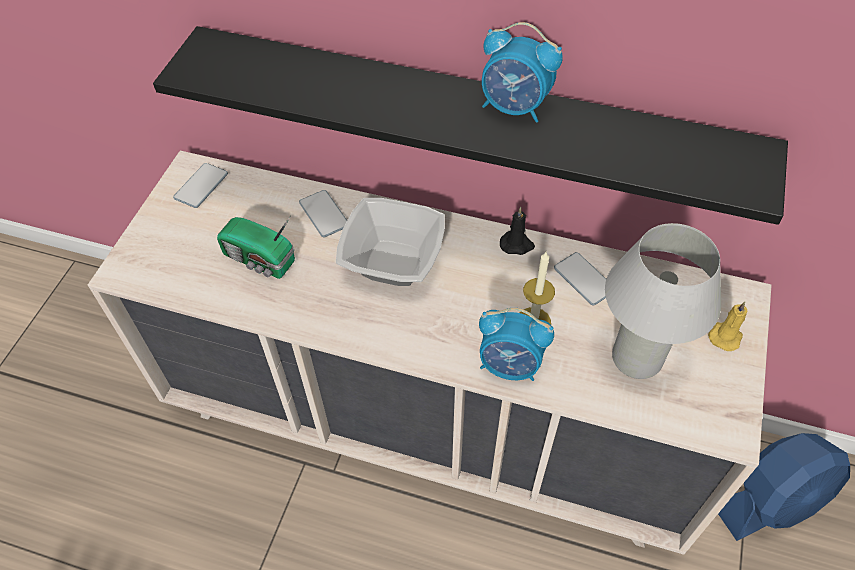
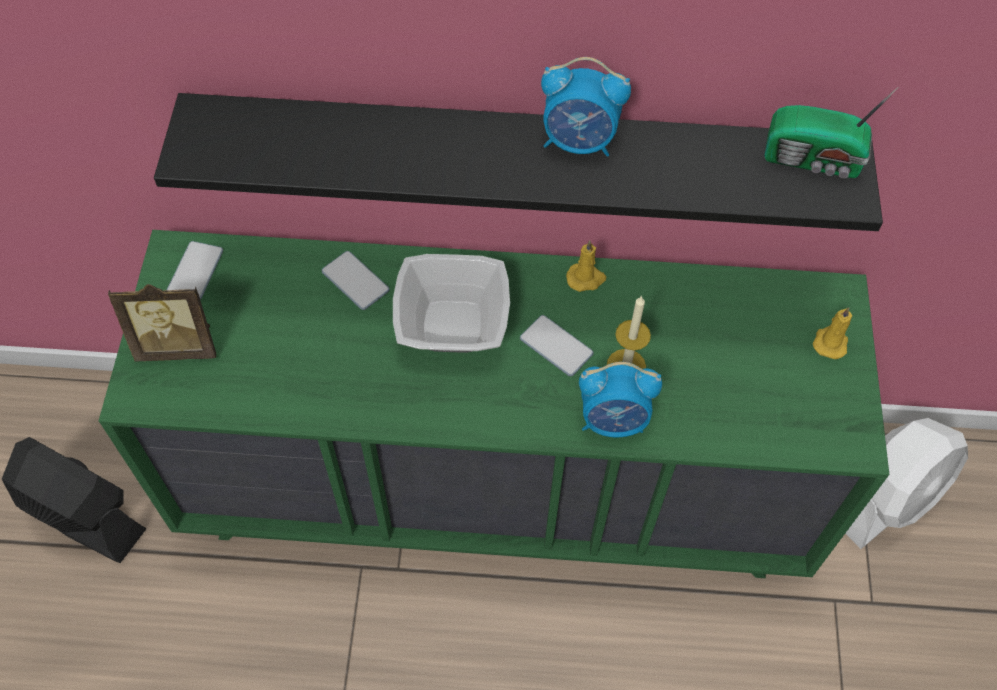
camera: 15 degrees left, 5 degrees up
beige dresser [88,151,772,555] -> green dresser [99,230,889,578]
radio [217,216,295,279] -> radio moved to [764,87,899,178]
black candle [500,207,535,255] -> yellow candle [566,240,606,292]
phone [554,252,606,306] -> phone moved to [520,315,593,376]
white table lamp [605,223,721,379] -> none
blue fan [718,433,850,541] -> white fan [845,418,968,549]
none -> black fan [2,437,147,563]
none -> picture frame [108,284,216,361]

